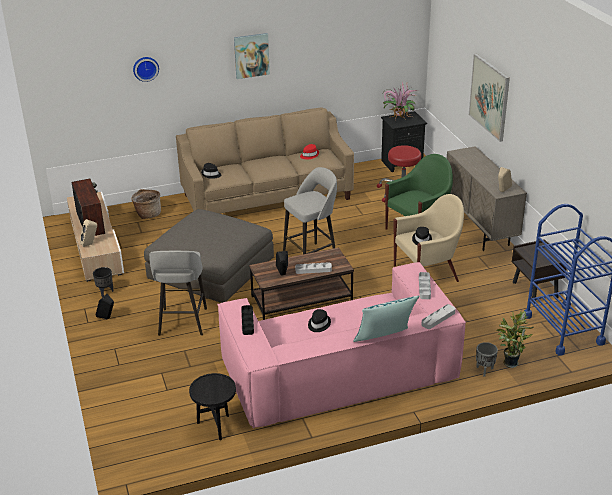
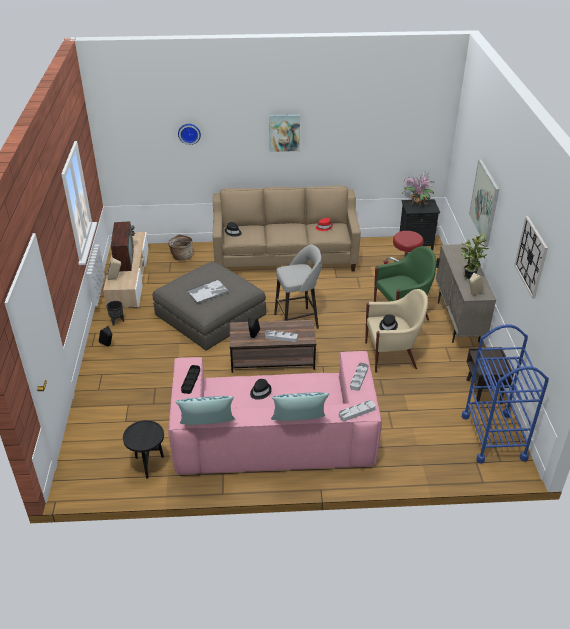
camera: 15 degrees right, 5 degrees up
grey stool [149,251,207,336] -> none
grey planter [476,342,498,376] -> none
potted plant [496,311,533,368] -> potted plant moved to [460,234,489,281]
none -> pillow [175,396,235,425]
none -> tray [186,279,230,304]
none -> wall clock [514,216,548,299]

